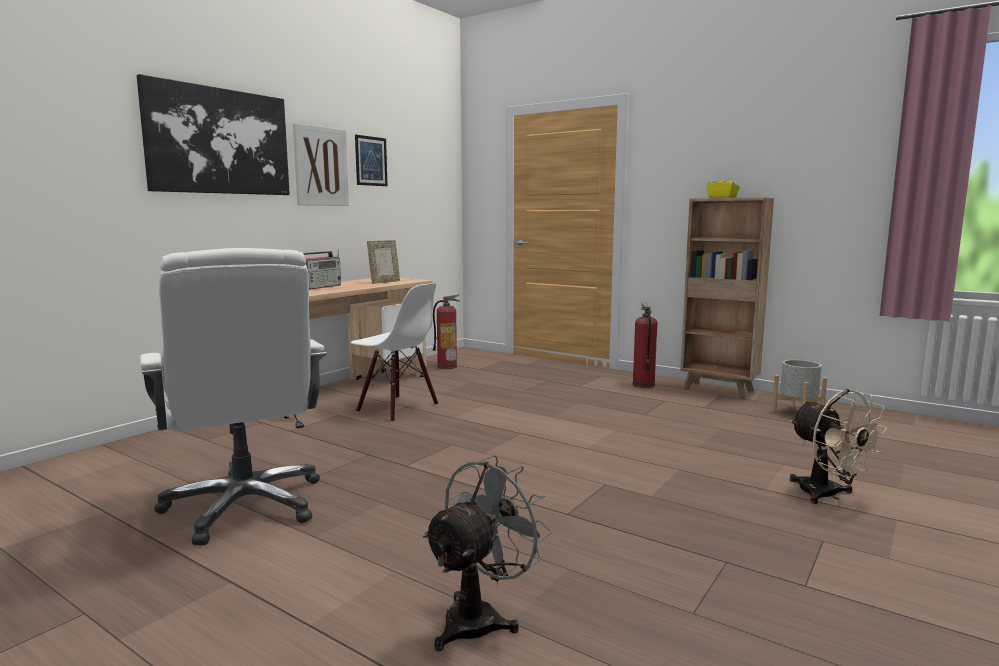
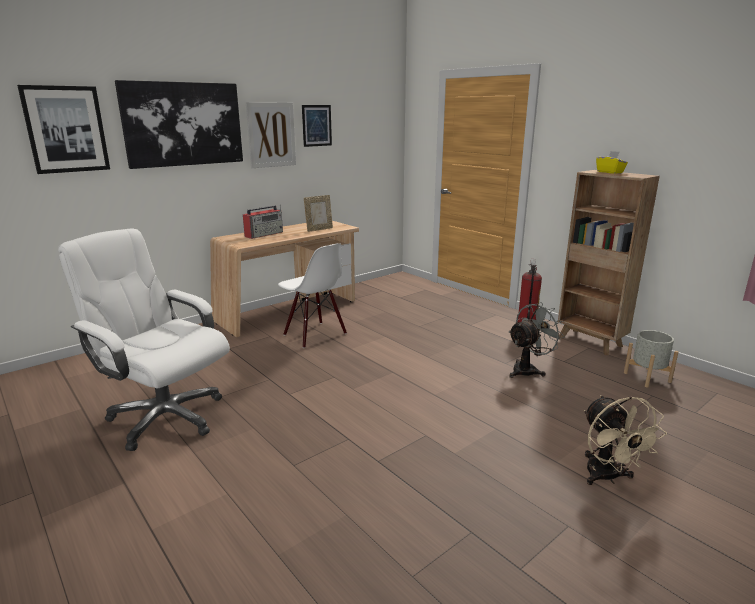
camera: 15 degrees right, 10 degrees up
white office chair [140,248,327,546] -> white office chair turned 135 degrees clockwise [58,228,230,451]
grey fan [422,455,552,651] -> grey fan moved to [508,302,565,378]
fire extinguisher [433,295,460,369] -> none
none -> picture [17,85,110,174]

